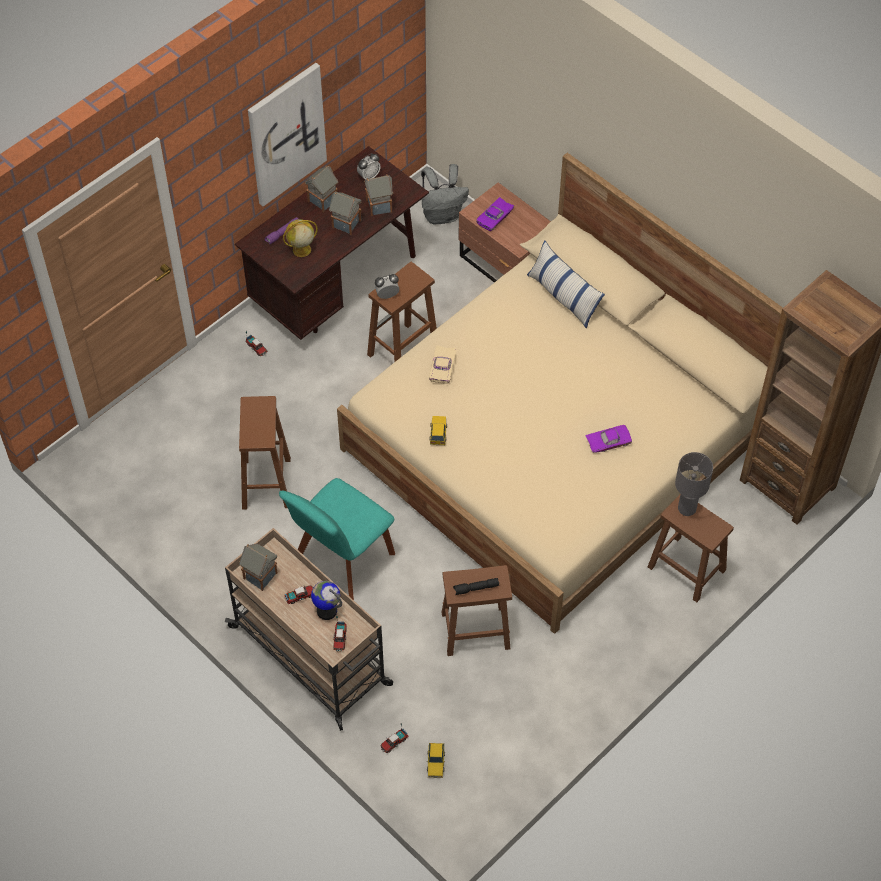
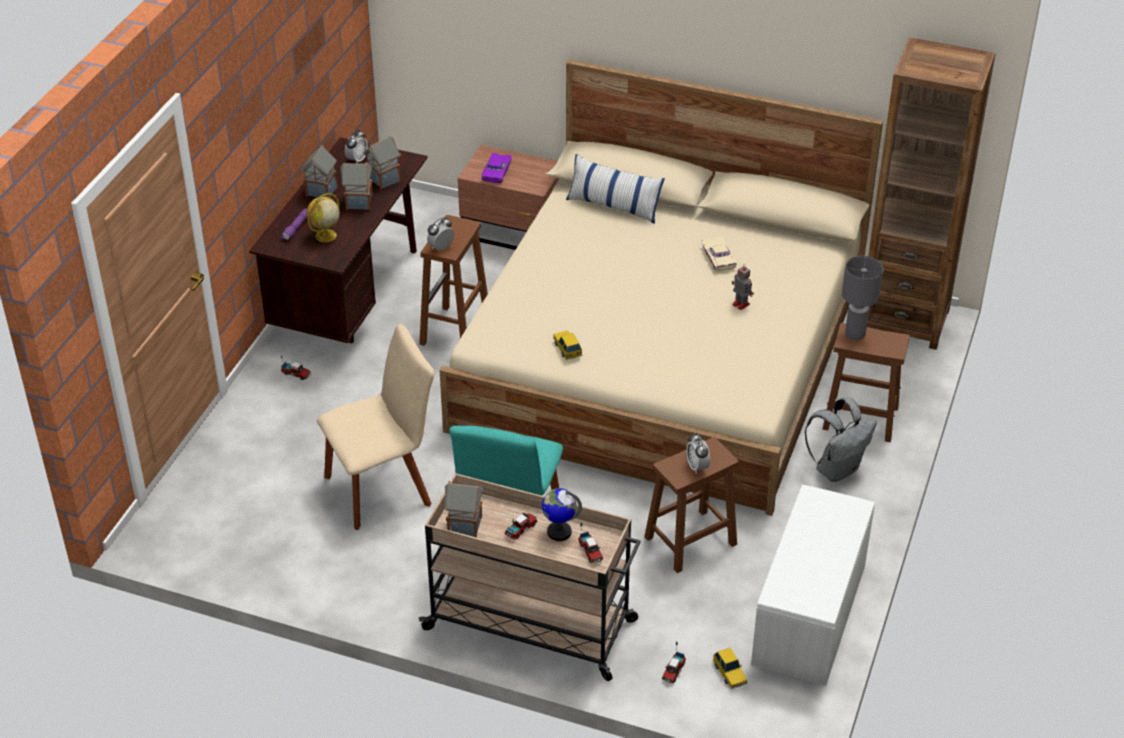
camera: 25 degrees left, 15 degrees down
brown stool [239,396,291,510] -> beige chair [317,324,434,530]
picture [248,63,327,206] -> none
grey backpack [421,164,469,224] -> grey backpack moved to [805,397,877,482]
beige toy car [429,345,456,384] -> beige toy car moved to [702,237,737,271]
black flashlight [453,578,499,595] -> alarm clock [686,433,710,474]
purple toy car [585,425,632,453] -> toy robot [732,264,754,310]
none -> white bench [751,485,875,686]

